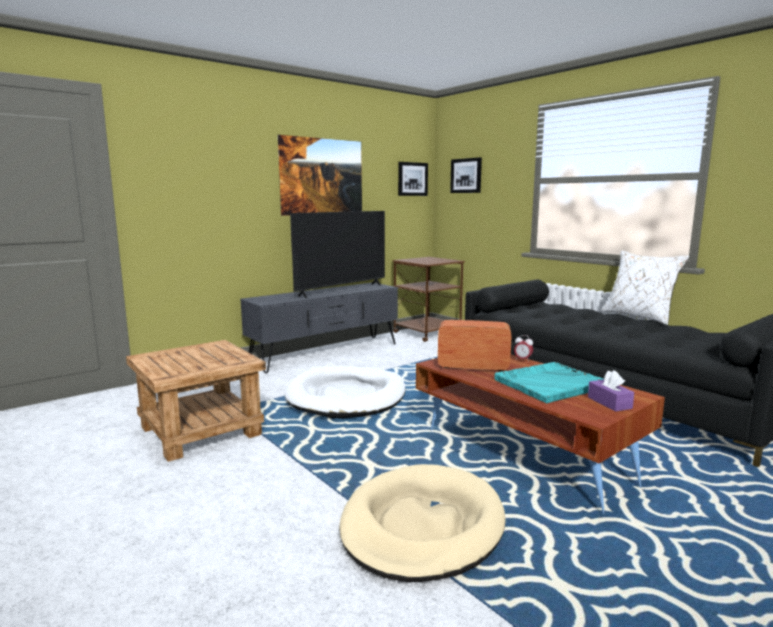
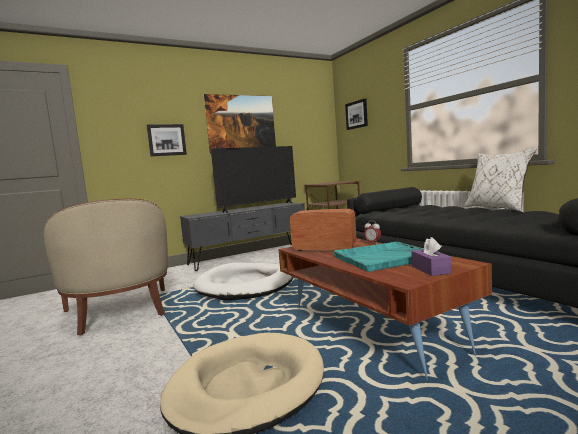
camera: 10 degrees right, 5 degrees down
brown side table [126,340,266,462] -> beige armchair [44,199,168,335]
picture [398,162,428,196] -> picture moved to [147,124,187,156]

